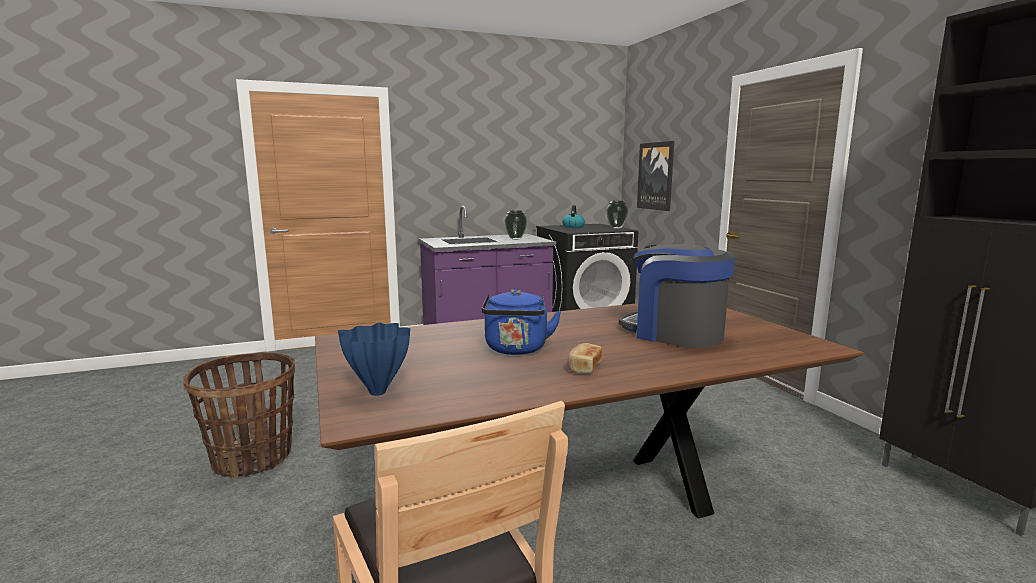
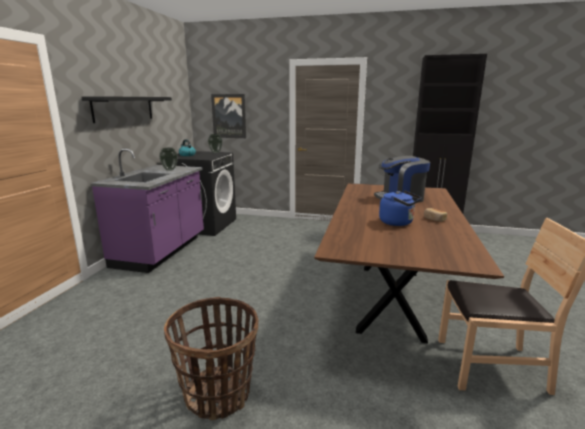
camera: 55 degrees left, 5 degrees up
blue vase [338,323,410,396] -> none
none -> black shelf [81,96,172,123]

